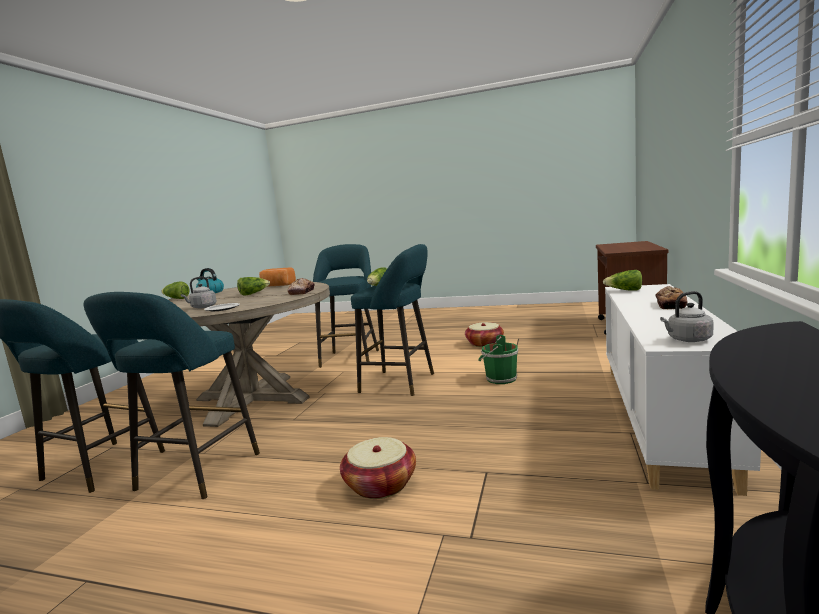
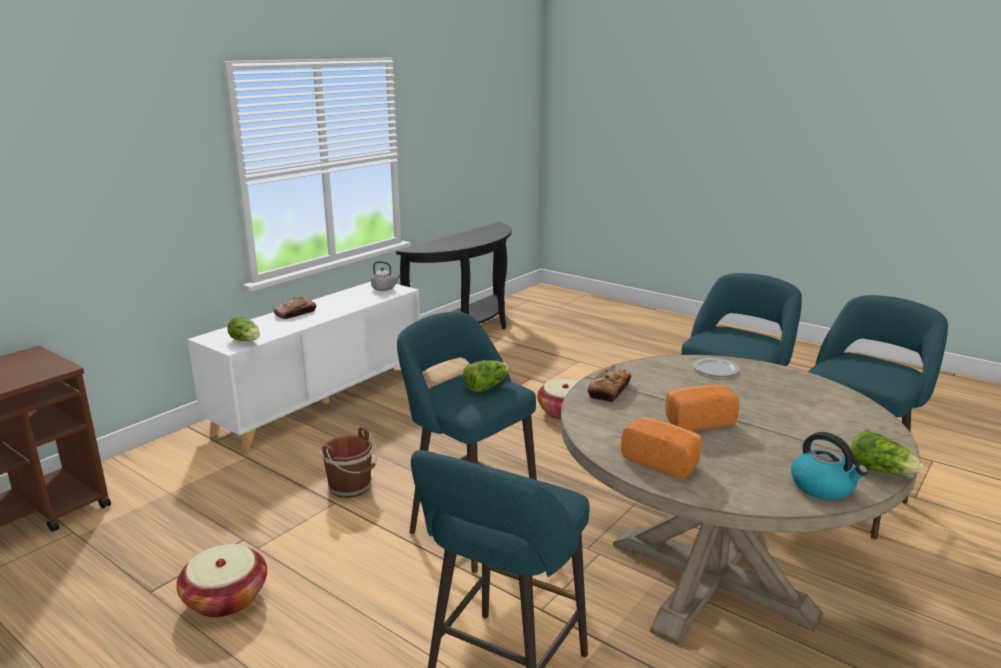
camera: 160 degrees left, 10 degrees up
grey kettle [181,276,217,309] -> none
lettuce [237,277,270,296] -> bread [665,385,739,431]
green bucket [478,335,518,384] -> brown bucket [321,427,377,498]

